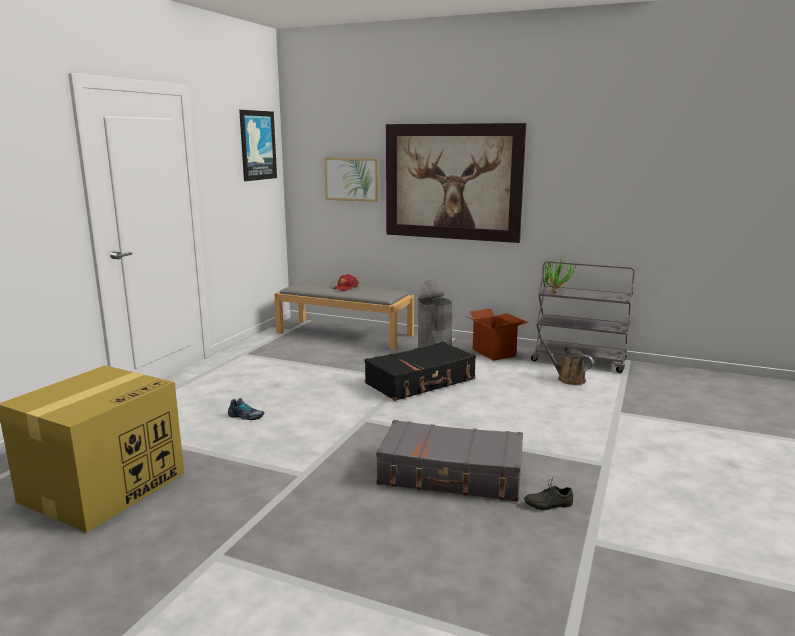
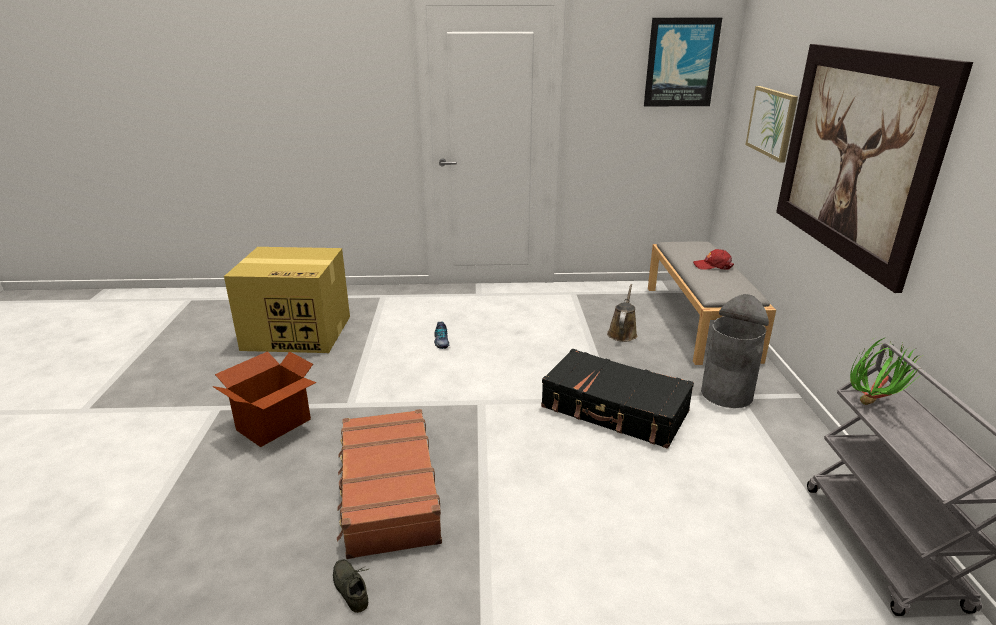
camera: 65 degrees right, 10 degrees up
grey suitcase [376,420,523,502] -> brown suitcase [337,409,442,559]
cardboard box [465,309,529,361] -> cardboard box moved to [212,351,316,447]
brown watering can [539,338,594,385] -> brown watering can moved to [607,284,637,342]

